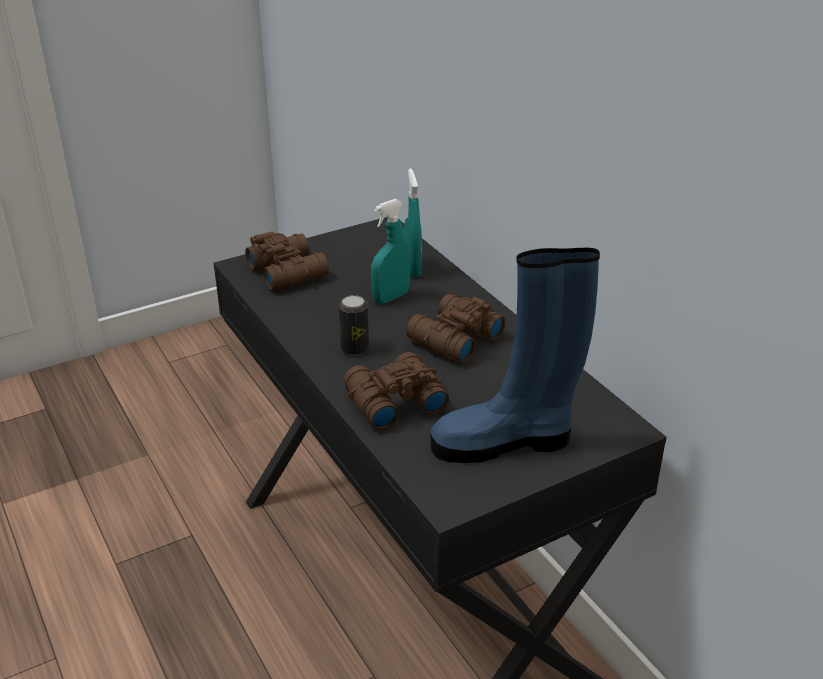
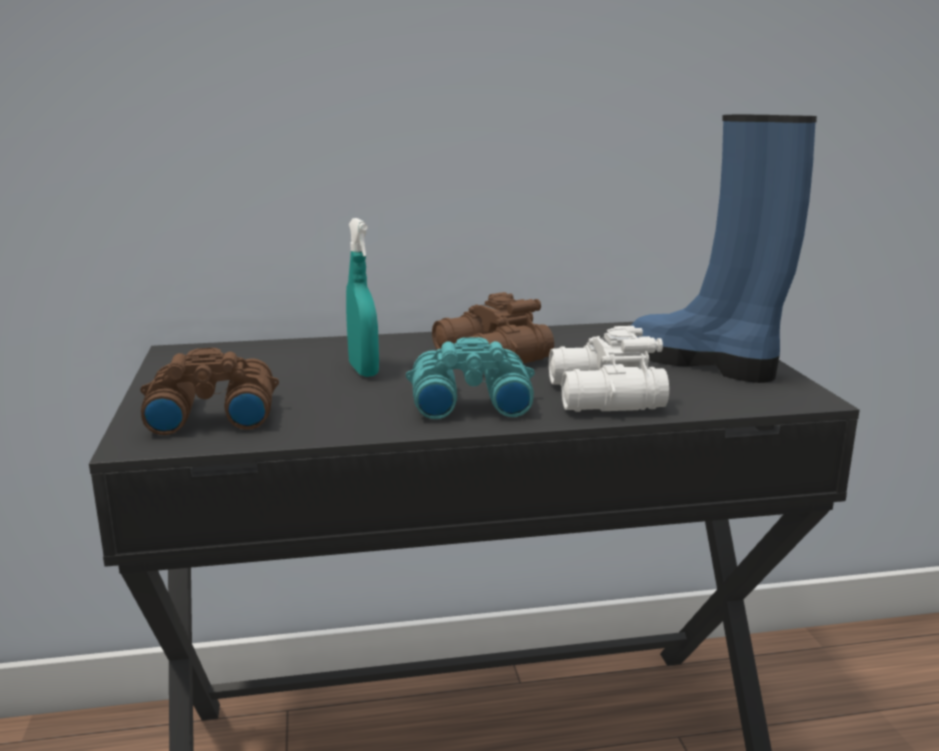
camera: 70 degrees left, 15 degrees down
can [339,295,369,355] -> turquoise binoculars [406,337,535,419]
brown binoculars [343,352,449,430] -> white binoculars [549,326,669,412]
turquoise spray bottle [404,169,422,277] -> none
blue boot [431,248,600,463] -> blue boot turned 120 degrees clockwise [631,115,817,383]

